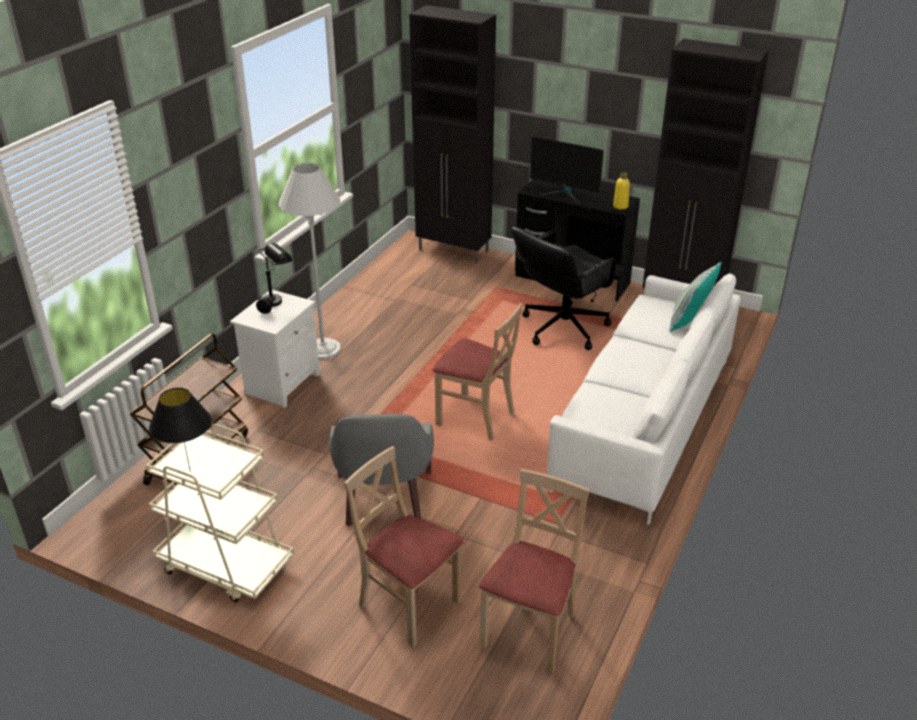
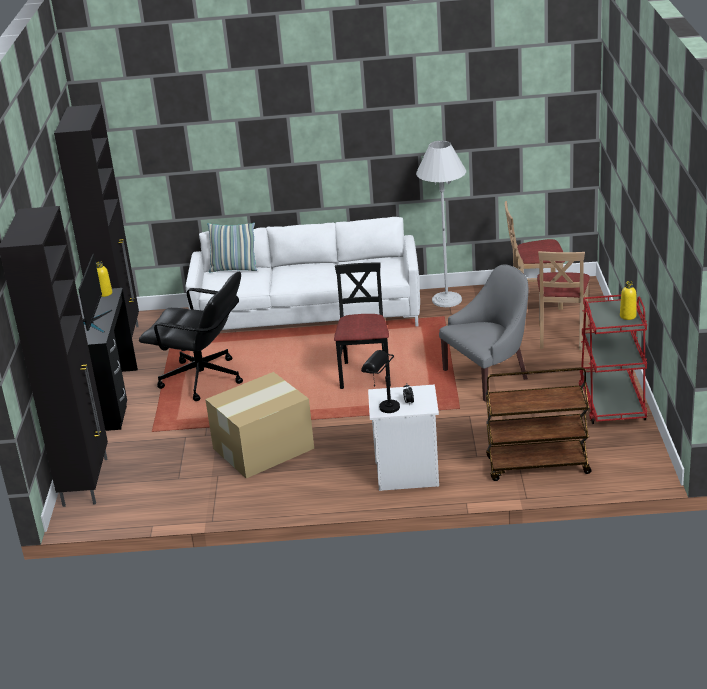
camera: 115 degrees left, 5 degrees down
beige cart [146,424,294,602] -> red cart [579,295,647,424]
black table lamp [149,388,212,472] -> yellow bottle [620,281,637,320]
white floor lamp [278,163,341,359] -> white floor lamp moved to [416,141,466,307]
beige chair [432,303,523,441] -> black chair [334,263,391,389]
none -> cardboard box [205,372,314,479]

